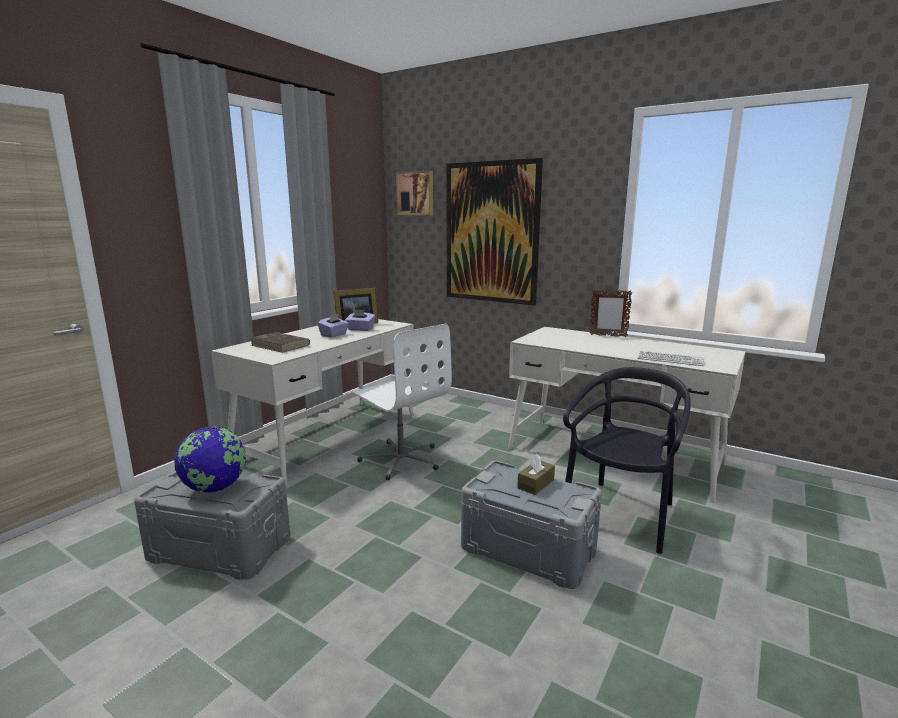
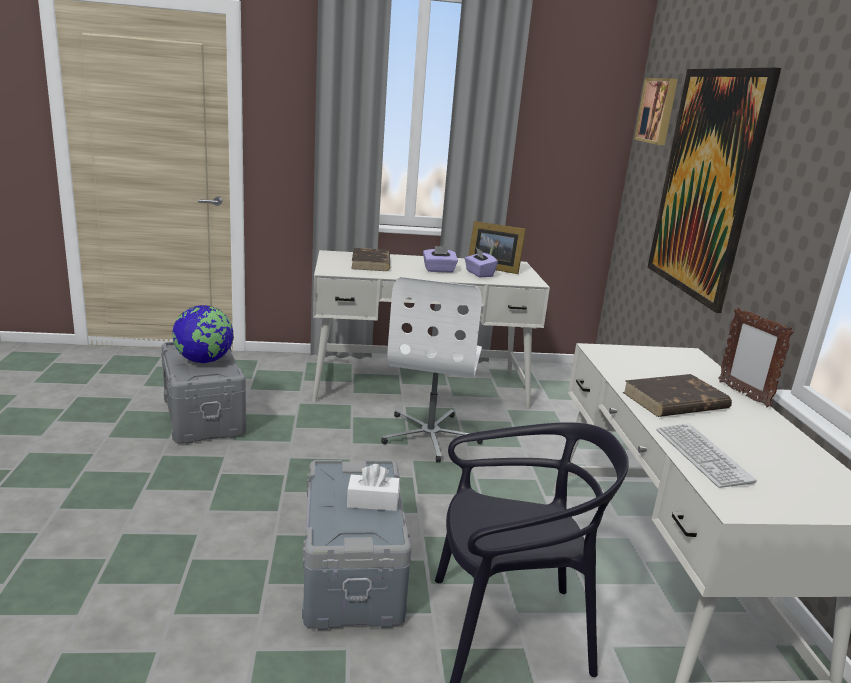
camera: 50 degrees right, 5 degrees up
brown tissue box [517,453,555,495] -> white tissue box [347,464,400,511]
none -> brown book [622,374,732,417]

